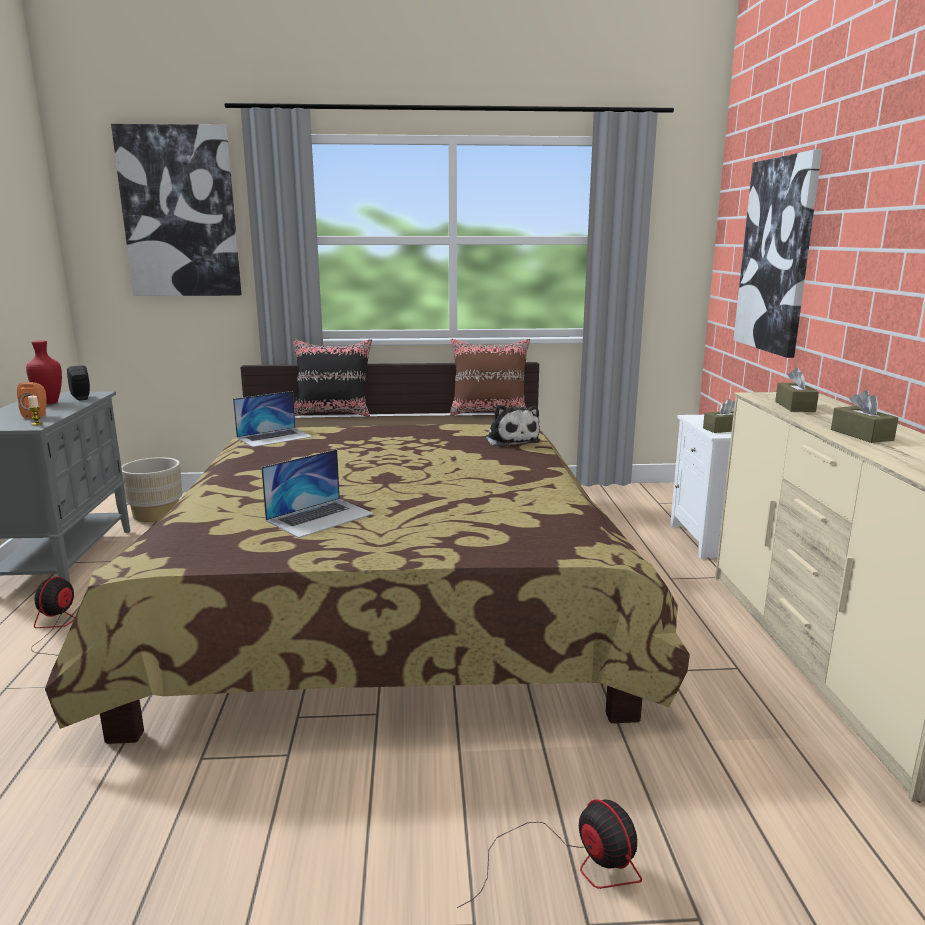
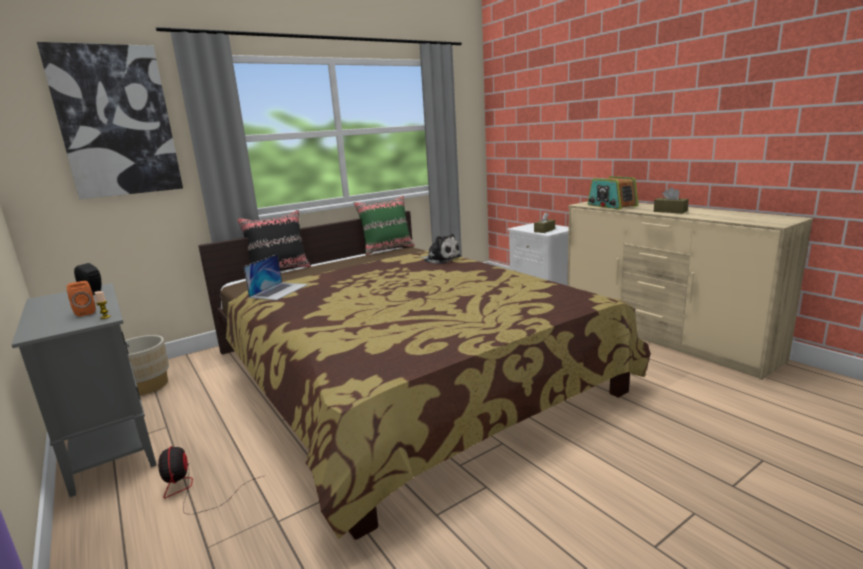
camera: 30 degrees left, 0 degrees up
red vase [26,340,62,404] -> none
laptop [261,449,374,538] -> none
brown pillow [450,339,530,416] -> green pillow [354,195,415,256]
fan [457,799,642,908] -> none
picture [733,150,822,358] -> none
brown tissue box [775,368,819,412] -> radio [588,176,638,210]

